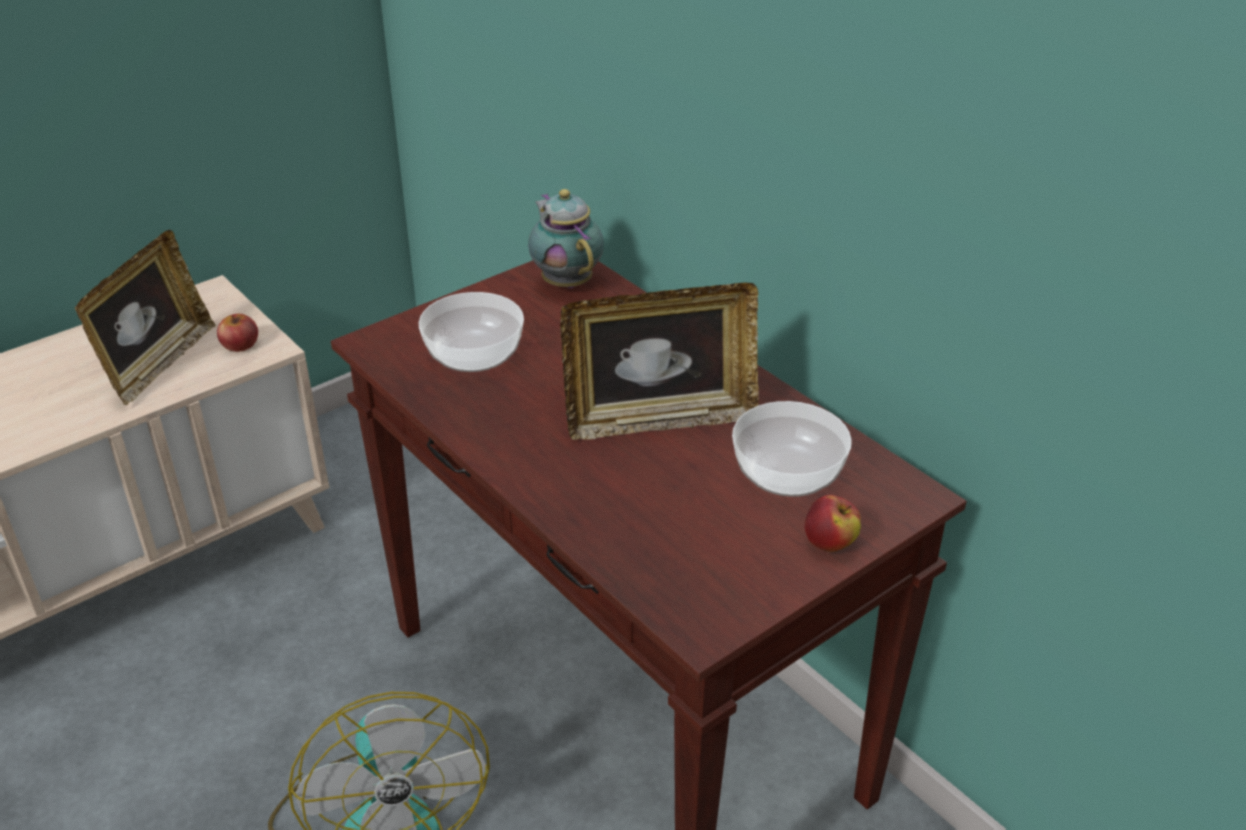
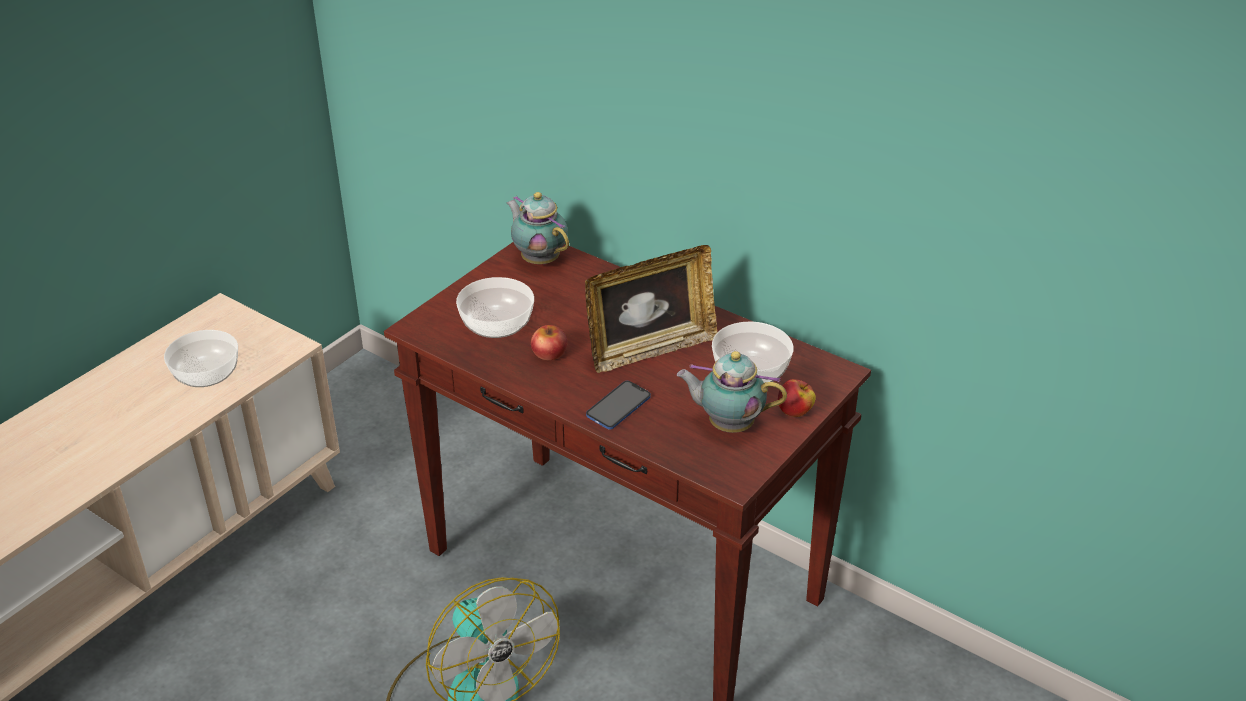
camera: 15 degrees left, 0 degrees up
picture frame [75,230,216,405] -> bowl [164,330,238,387]
apple [217,314,258,352] -> apple moved to [531,325,567,360]
none -> phone [586,381,651,429]
none -> teapot [677,351,787,433]

